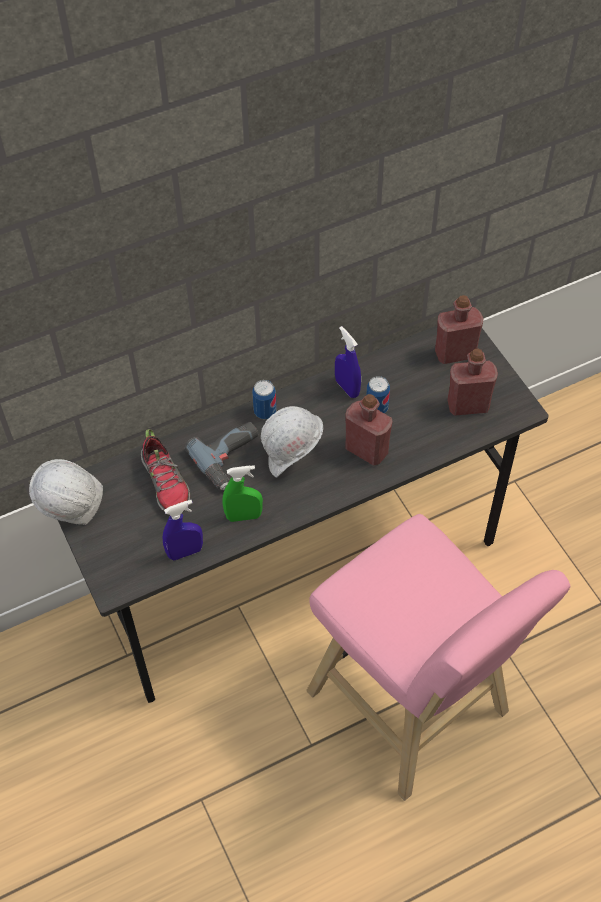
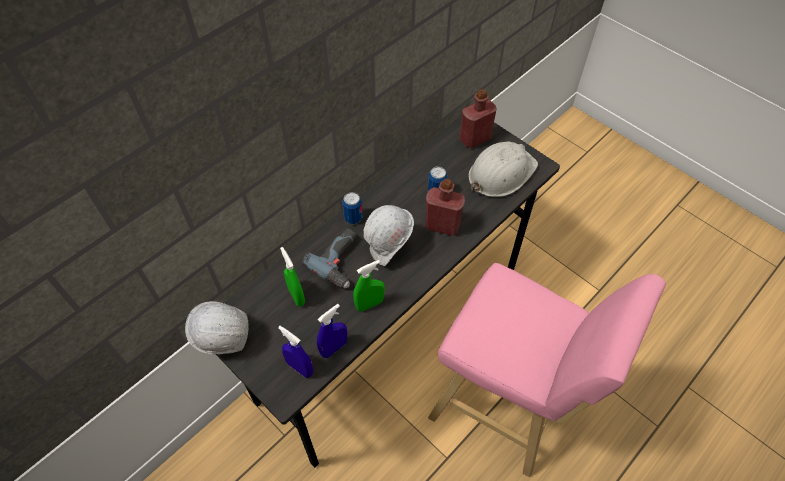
camera: 20 degrees left, 0 degrees up
shoe [141,429,190,512] -> green spray bottle [280,247,305,306]
blue spray bottle [335,326,361,398] -> blue spray bottle moved to [278,326,313,378]
red bottle [447,349,498,416] -> white hard hat [468,141,538,197]

